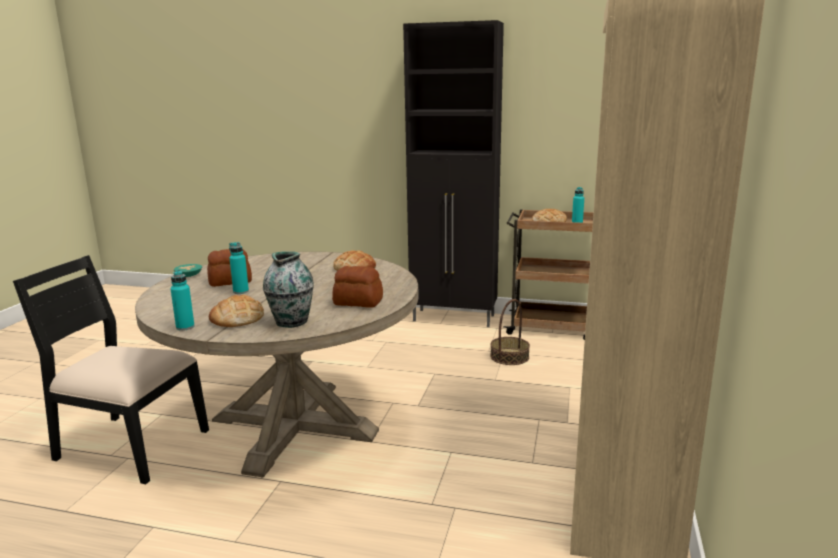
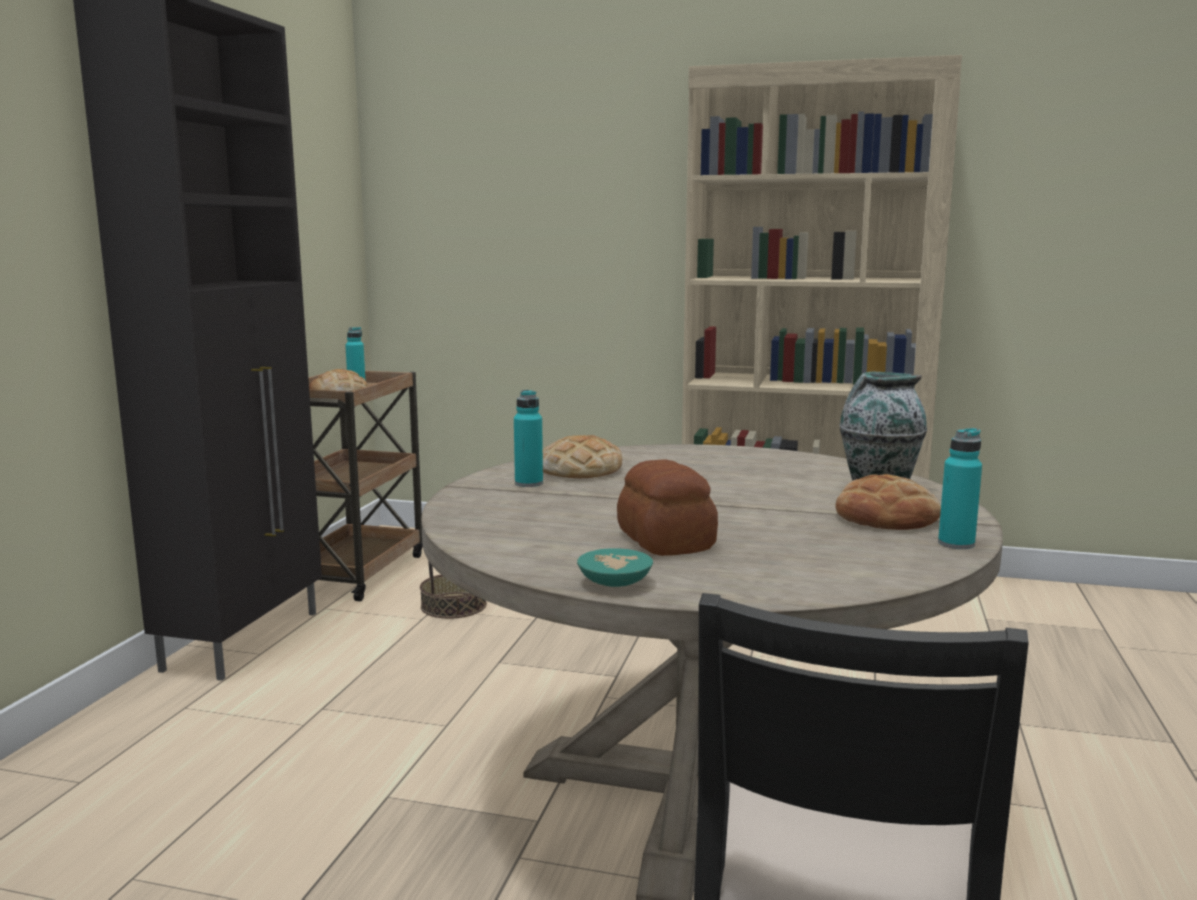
camera: 90 degrees left, 5 degrees down
turquoise bottle [229,242,249,294] -> turquoise bottle moved to [514,390,543,487]
bread [332,266,383,308] -> none

